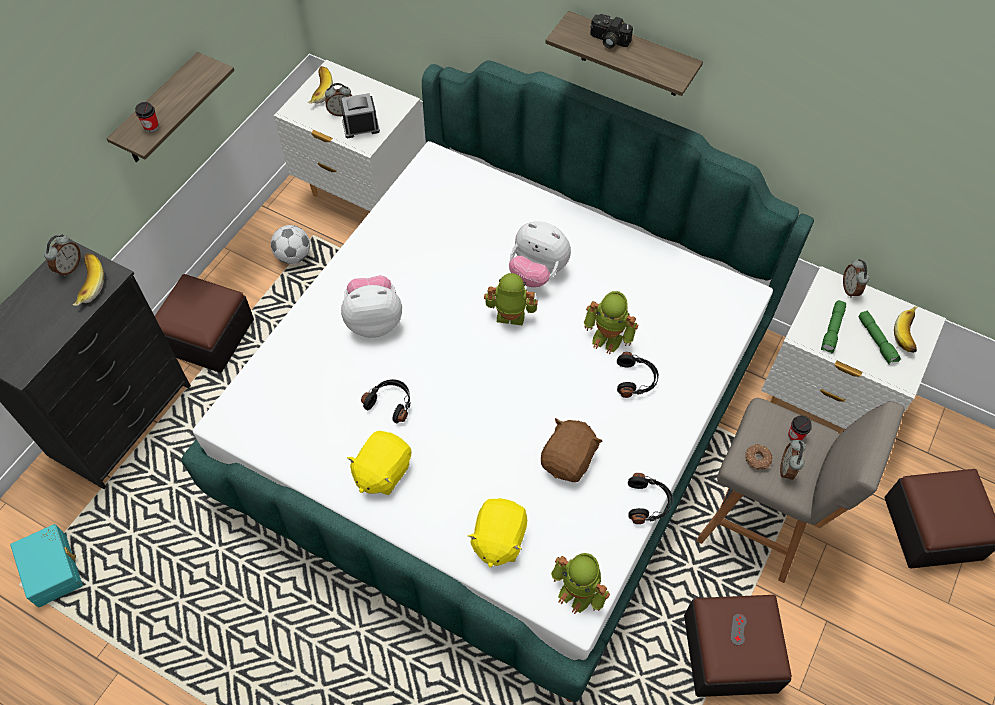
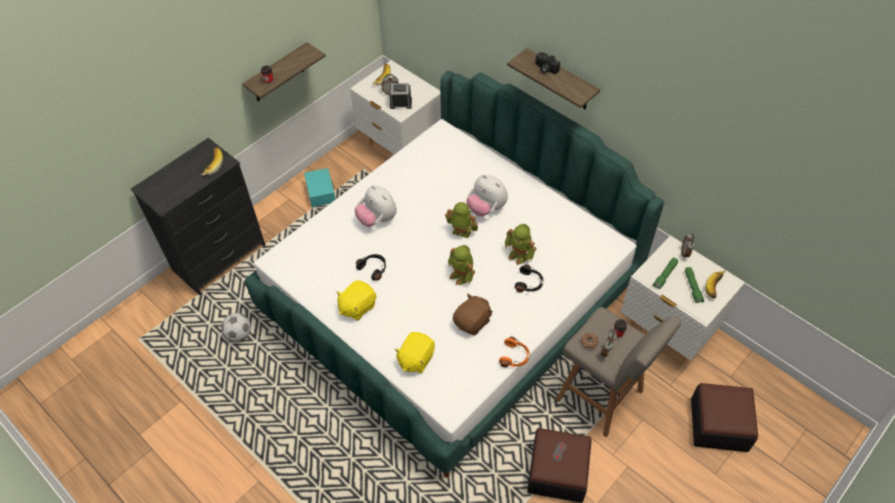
camera: 15 degrees right, 5 degrees down
turquoise storage box [10,524,83,608] -> turquoise storage box moved to [304,168,336,208]
alarm clock [44,234,81,277] -> none
ottoman [155,274,254,373] -> none
football [271,225,310,264] -> football moved to [221,313,251,342]
plush toy [341,275,402,338] -> plush toy turned 135 degrees counterclockwise [355,185,397,227]
toy robot [551,553,610,614] -> toy robot moved to [448,245,475,286]
black headphones [628,473,673,524] -> orange headphones [499,336,530,368]

